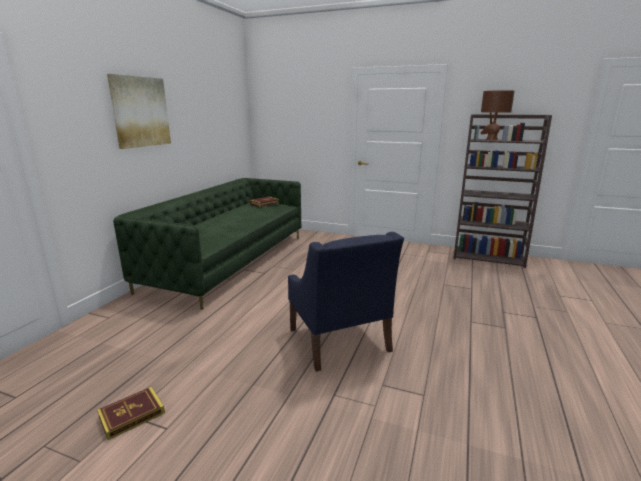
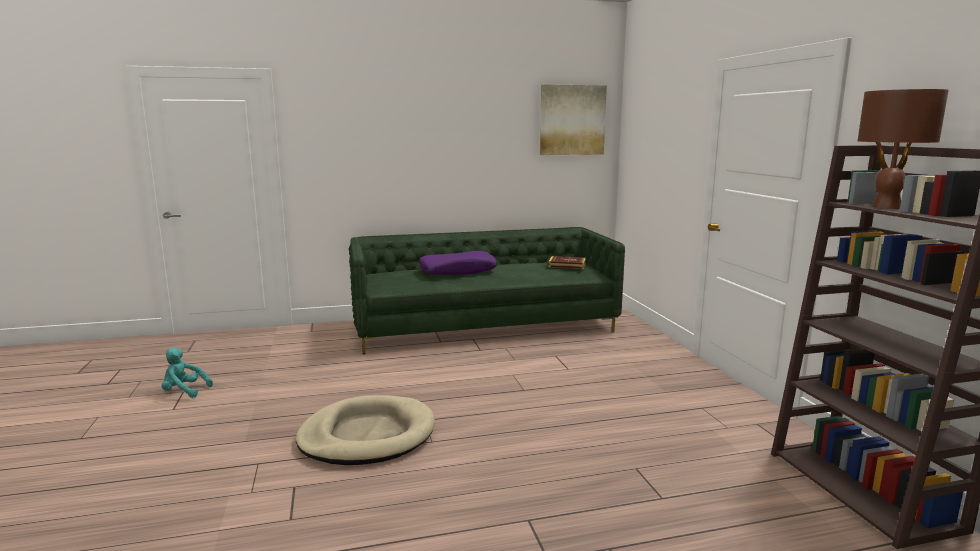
camera: 55 degrees right, 5 degrees down
book [97,387,165,440] -> turquoise plush toy [162,348,213,398]
picture [107,74,171,149] -> picture moved to [540,84,607,155]
blue armchair [288,232,404,372] -> beige dog bed [296,395,435,465]
none -> purple pillow [419,251,497,275]

